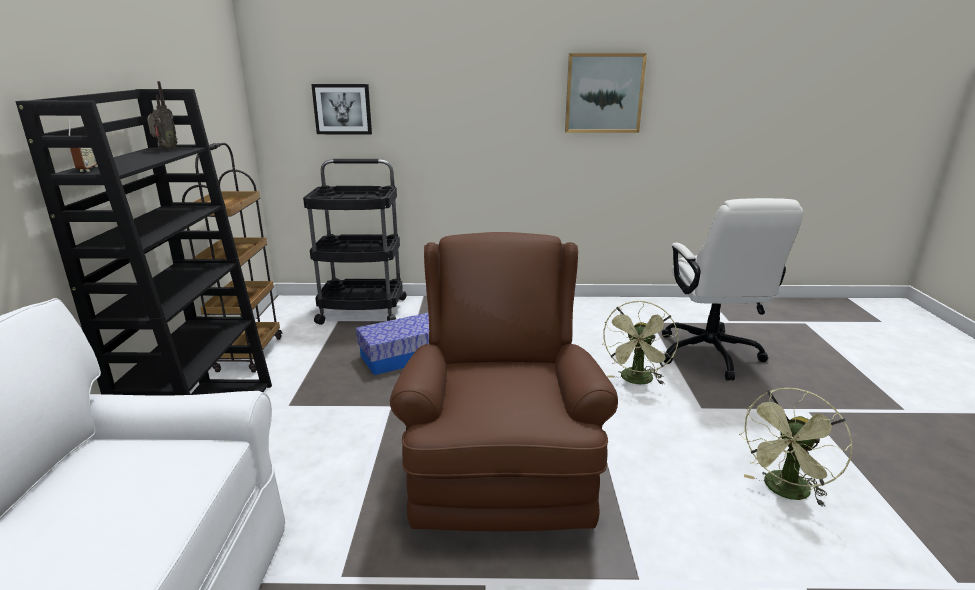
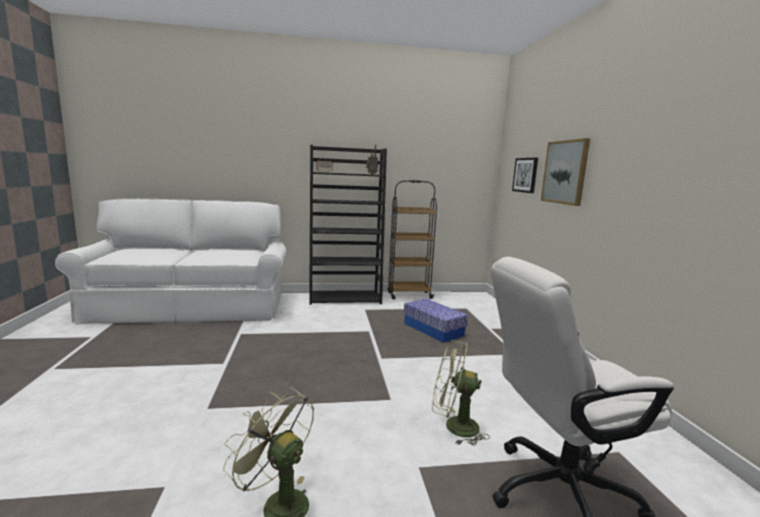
camera: 80 degrees right, 10 degrees down
black cart [303,159,406,325] -> none
brown armchair [390,232,618,531] -> none
picture [565,53,647,133] -> picture moved to [541,138,590,206]

